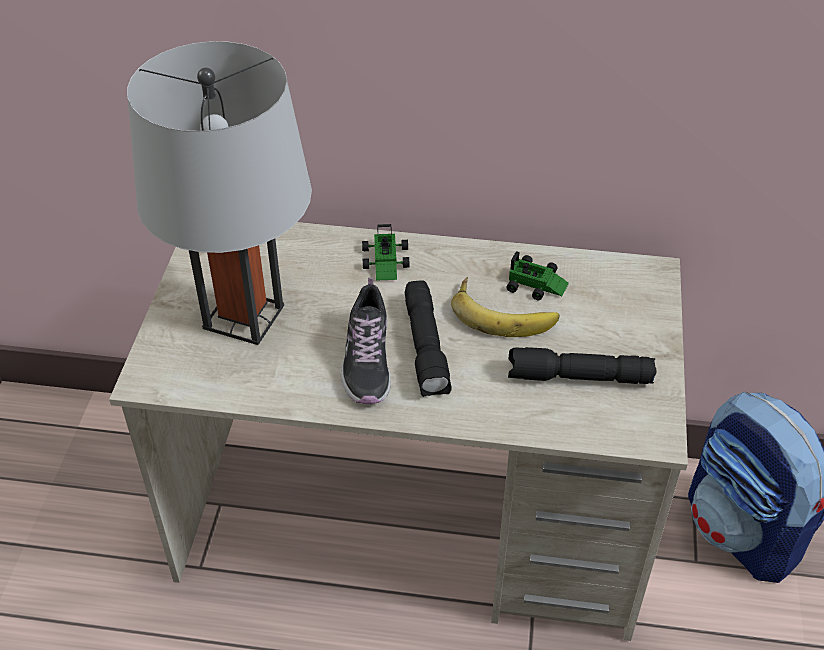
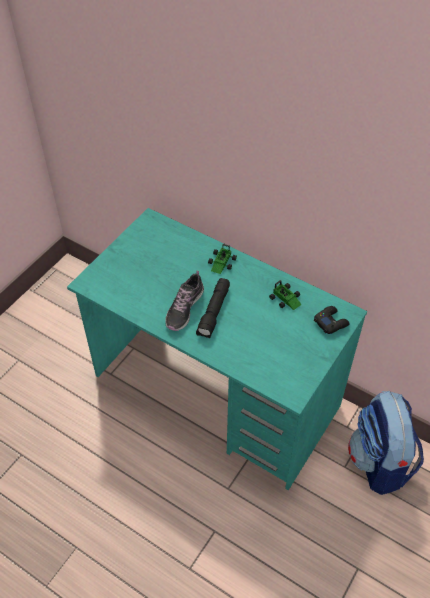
camera: 25 degrees right, 5 degrees up
beige desk [109,222,688,641] -> turquoise desk [67,208,367,490]
grey table lamp [127,41,312,345] -> none
banana [451,277,559,337] -> none
black flashlight [508,347,657,384] -> none
none -> black game controller [314,306,350,334]

